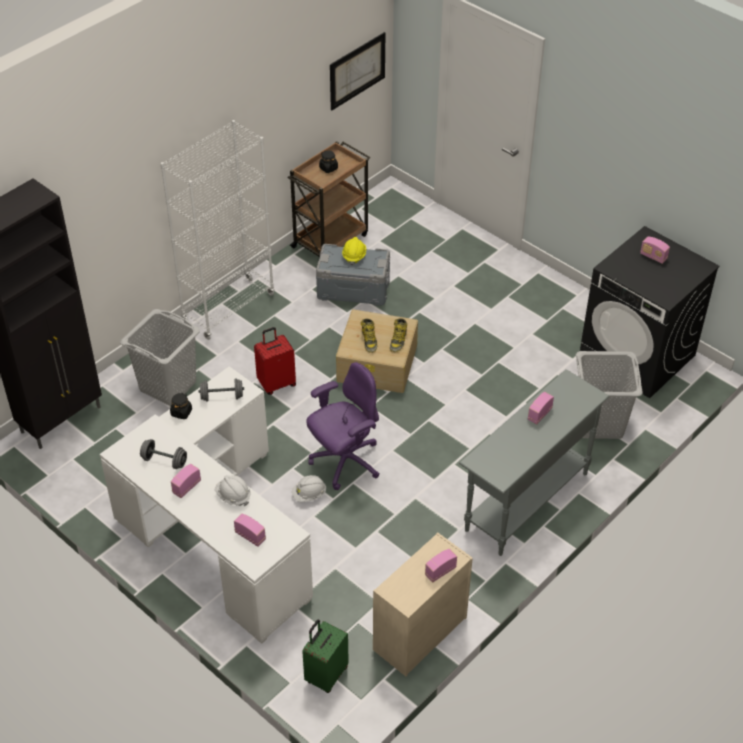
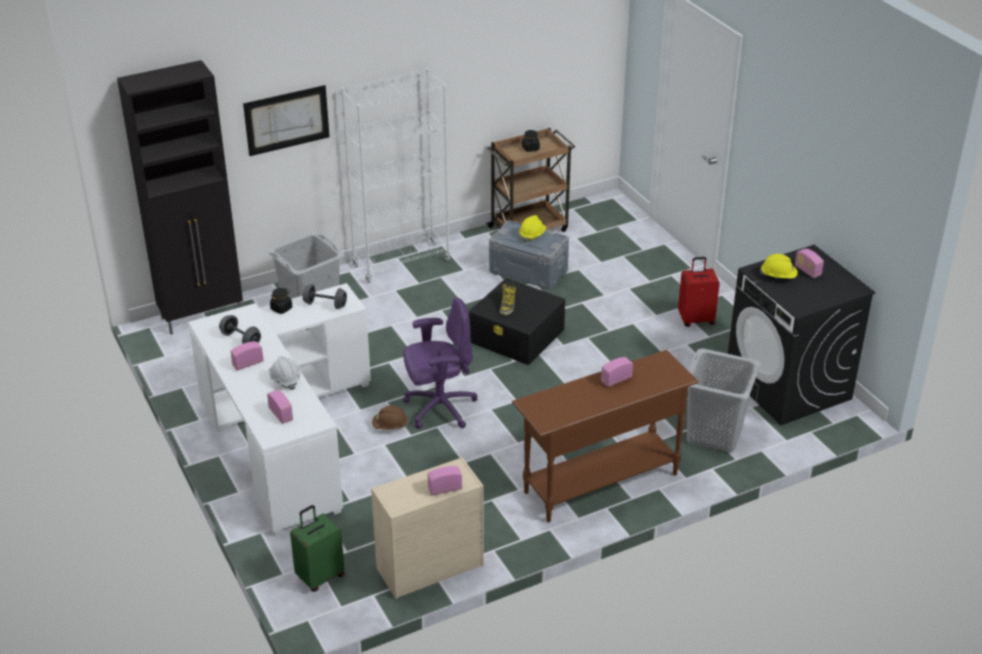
camera: 20 degrees right, 10 degrees down
red suitcase [254,327,296,395] -> red suitcase moved to [678,257,720,327]
white hard hat [292,475,326,502] -> brown hard hat [372,406,408,430]
picture [330,32,385,110] -> picture moved to [243,85,330,156]
beige storage box [336,309,418,393] -> black storage box [469,278,566,365]
boot [390,318,407,352] -> none
grey console table [459,369,610,556] -> brown console table [512,350,699,523]
none -> yellow hard hat [760,254,798,279]

